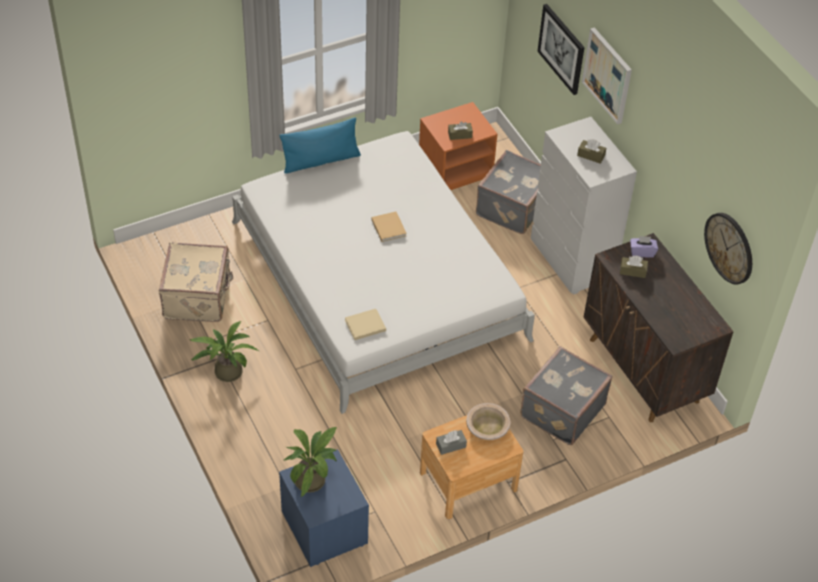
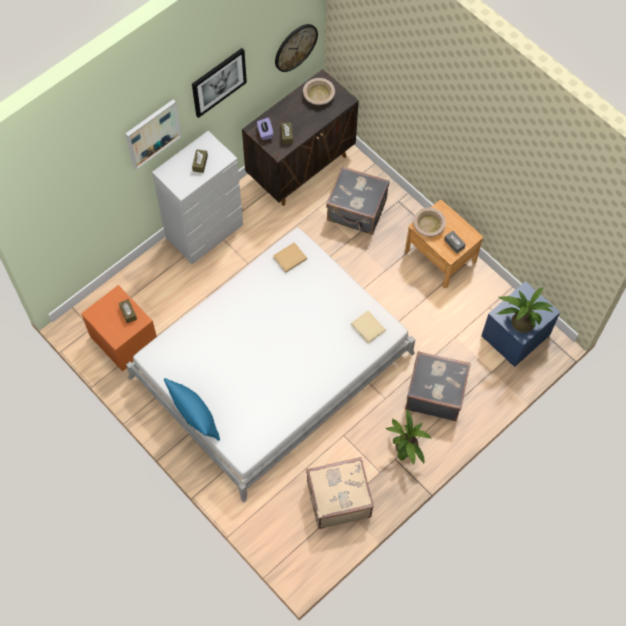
camera: 105 degrees left, 15 degrees up
beige book [371,212,407,242] -> beige book moved to [273,242,307,273]
grey suitcase [476,150,541,234] -> grey suitcase moved to [405,351,471,421]
picture [537,4,584,95] -> picture moved to [192,48,247,118]
none -> beige bowl [303,78,335,105]

